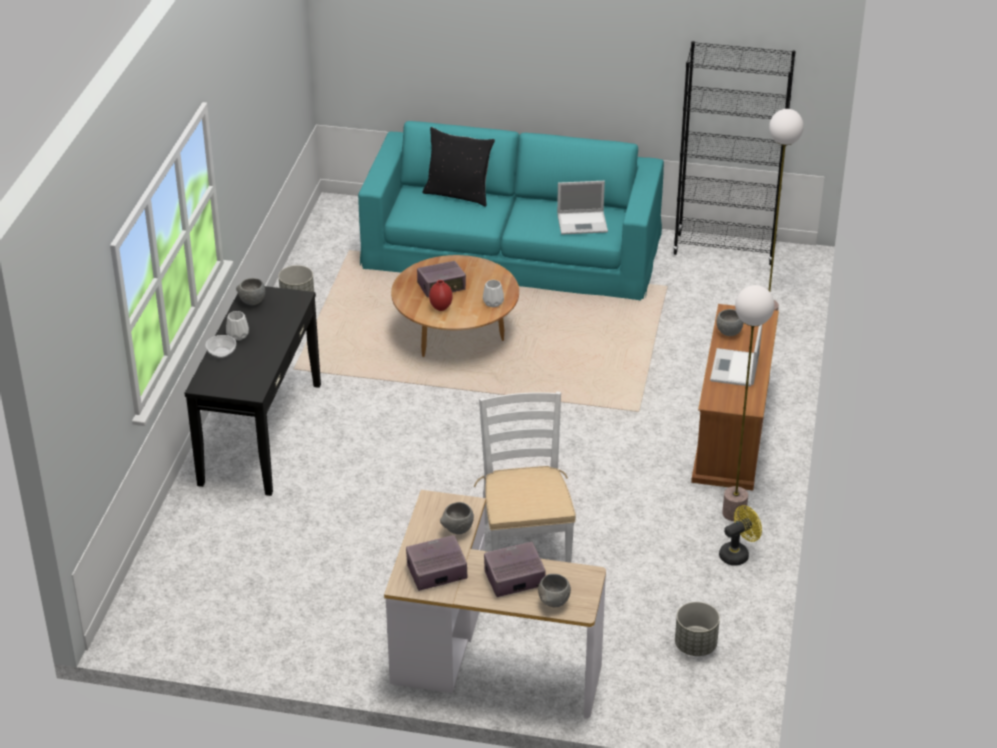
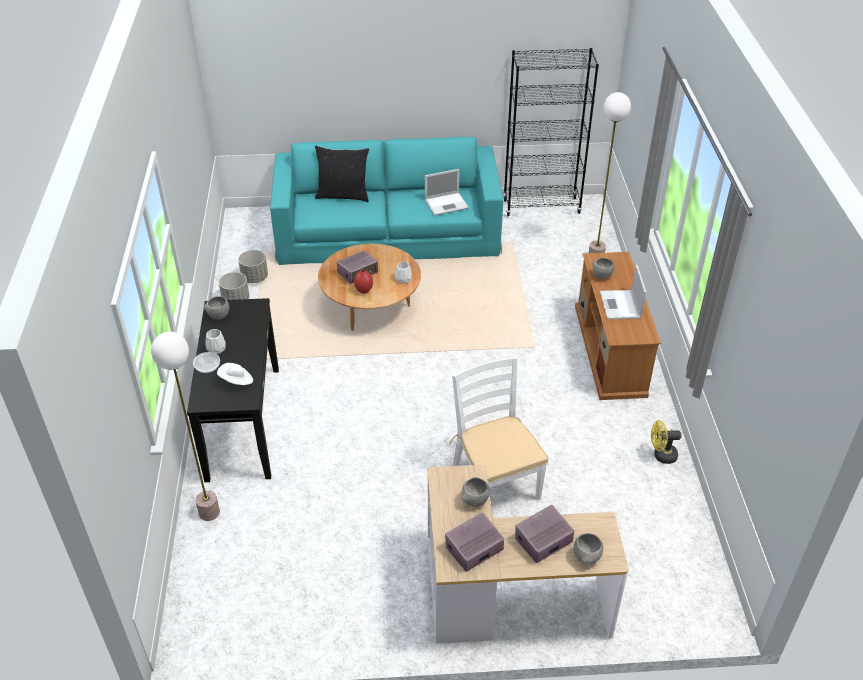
camera: 15 degrees left, 5 degrees up
grey planter [675,602,720,656] -> grey planter moved to [238,250,268,283]
yellow fan [719,505,762,566] -> yellow fan turned 135 degrees counterclockwise [651,420,681,464]
floor lamp [722,285,775,521] -> floor lamp moved to [151,332,220,521]
none -> white hat [217,363,253,385]

